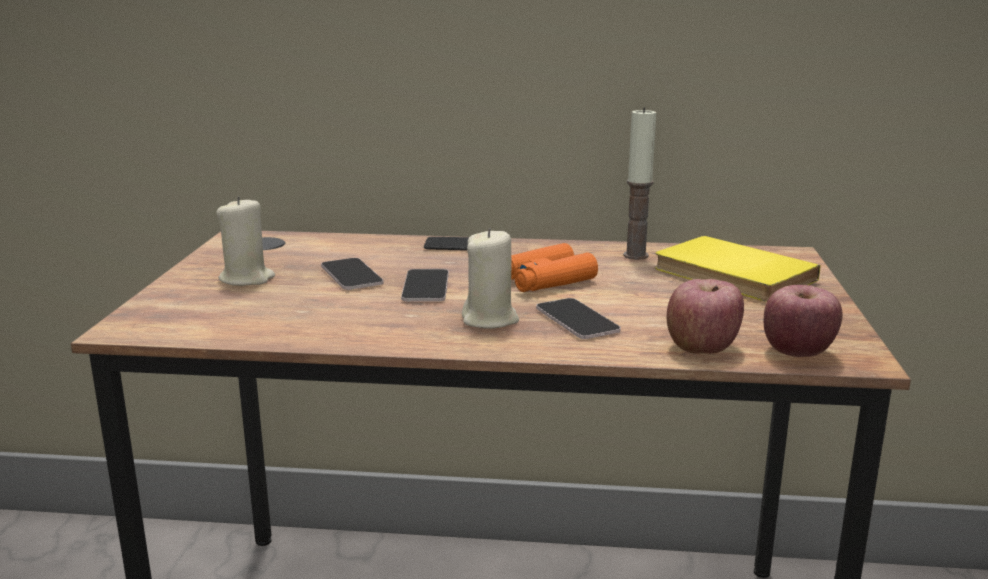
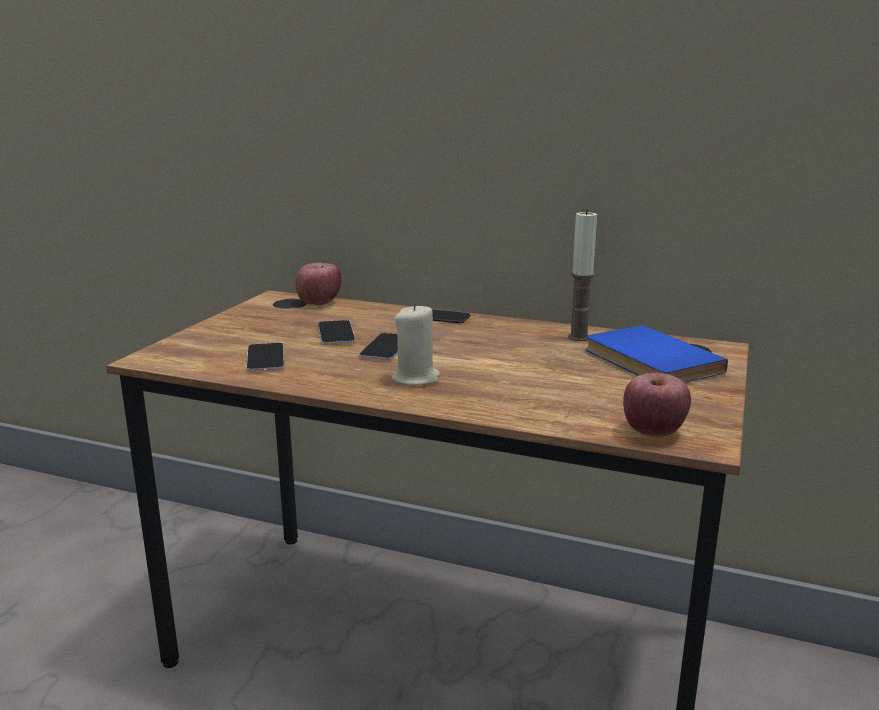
camera: 15 degrees right, 0 degrees up
beige candle [216,196,275,286] -> none
orange binoculars [511,243,598,292] -> none
phone [536,298,621,339] -> phone moved to [246,343,284,372]
yellow book [655,236,821,302] -> blue book [586,325,728,383]
apple [667,279,744,354] -> apple moved to [295,263,341,305]

